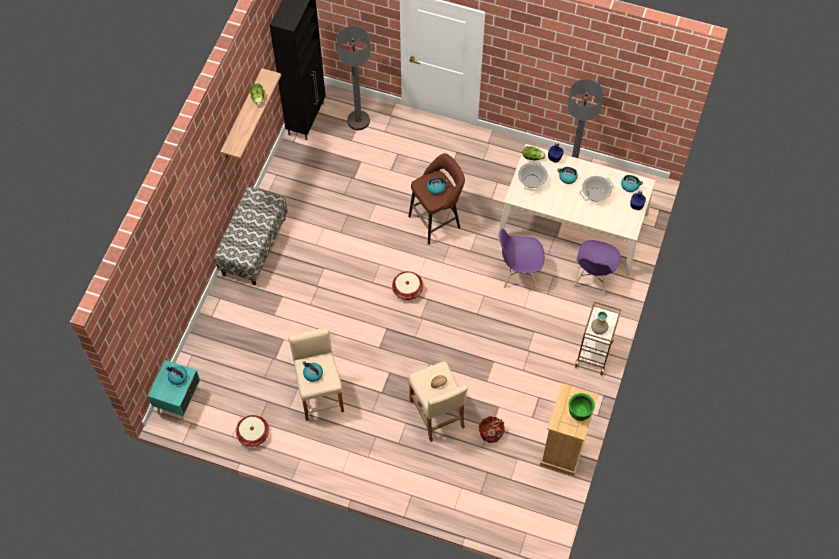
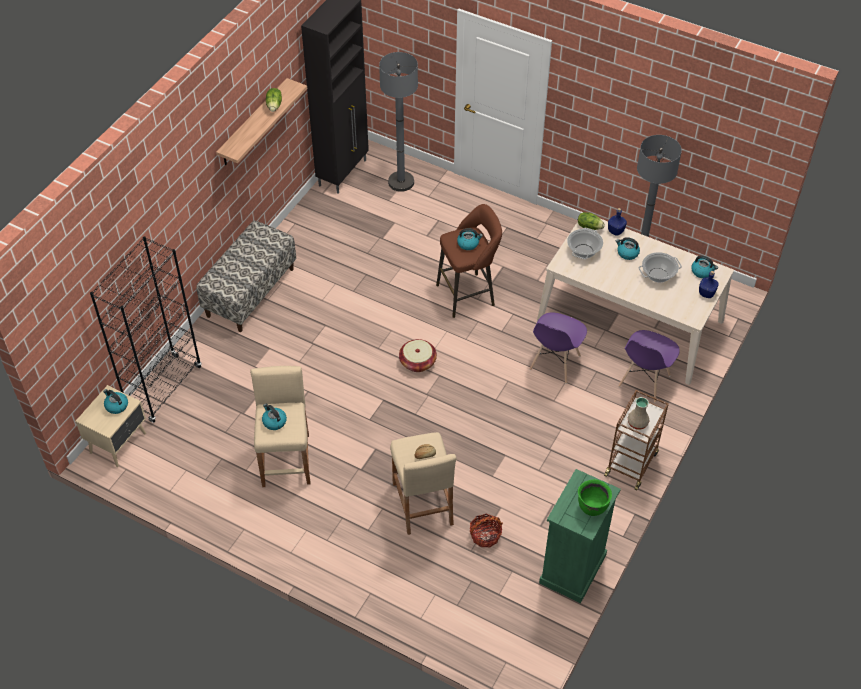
camera: 10 degrees right, 10 degrees down
turquoise nightstand [148,360,200,423] -> beige nightstand [75,385,146,467]
basket [236,415,269,447] -> none
purple chair [499,229,545,288] -> purple chair turned 75 degrees counterclockwise [529,313,587,384]
beige dresser [540,383,598,476] -> green dresser [539,469,621,603]
none -> black bookcase [90,236,201,423]

